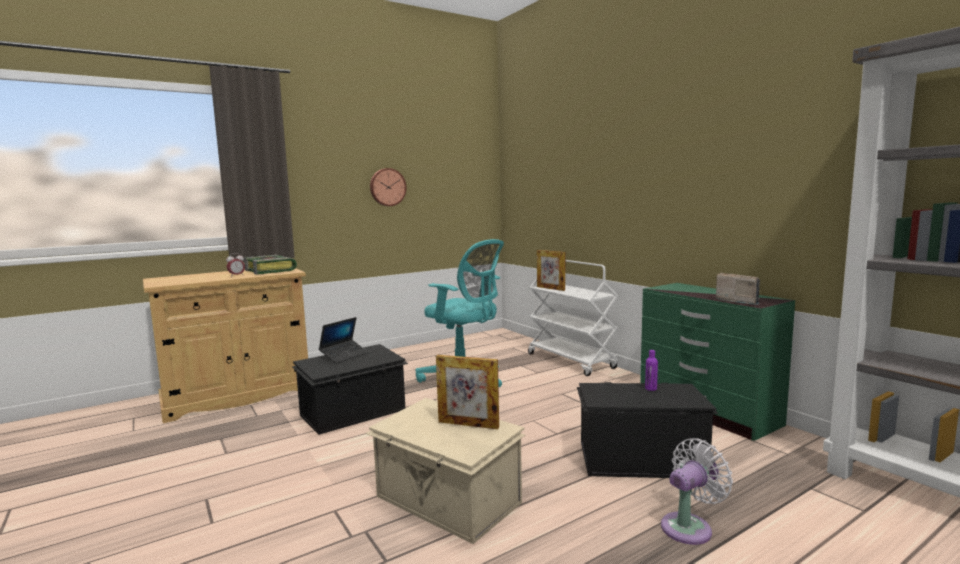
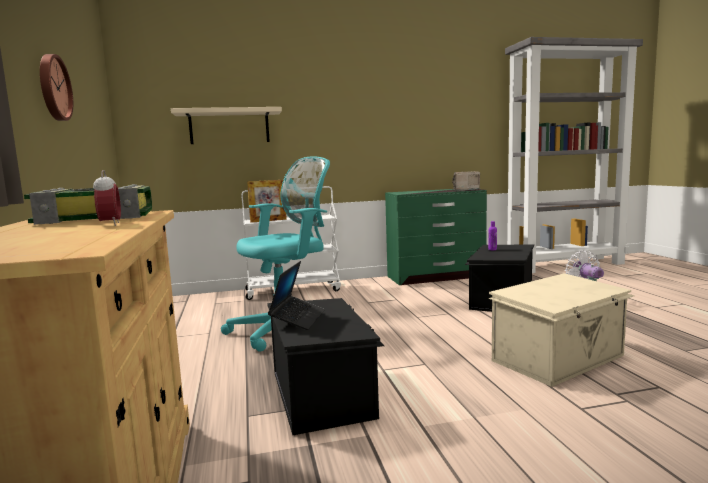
camera: 70 degrees left, 0 degrees up
laptop [319,317,369,363] -> laptop turned 45 degrees clockwise [268,261,325,330]
picture frame [436,355,499,429] -> none
none -> beige shelf [171,107,282,144]

